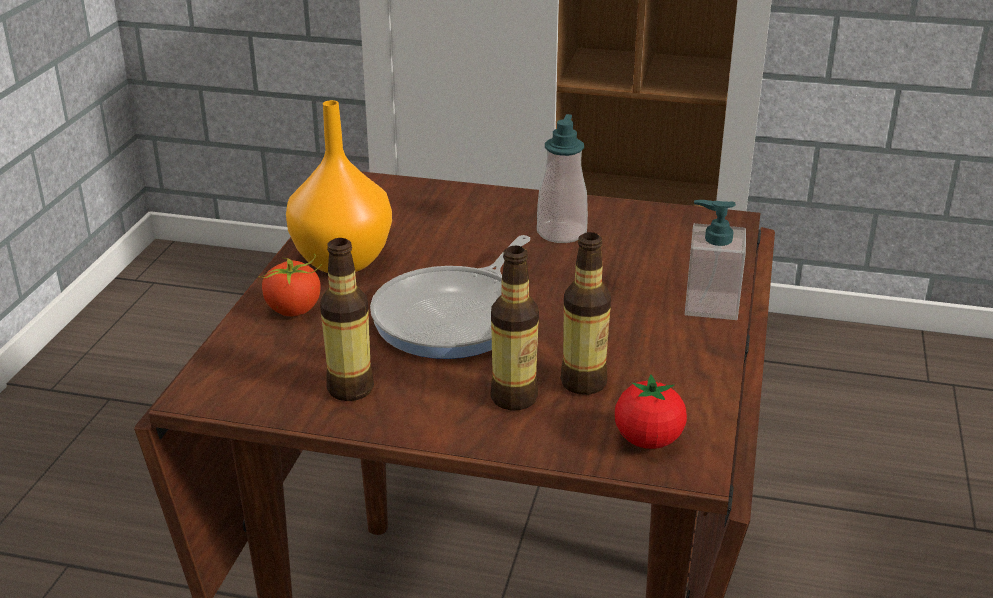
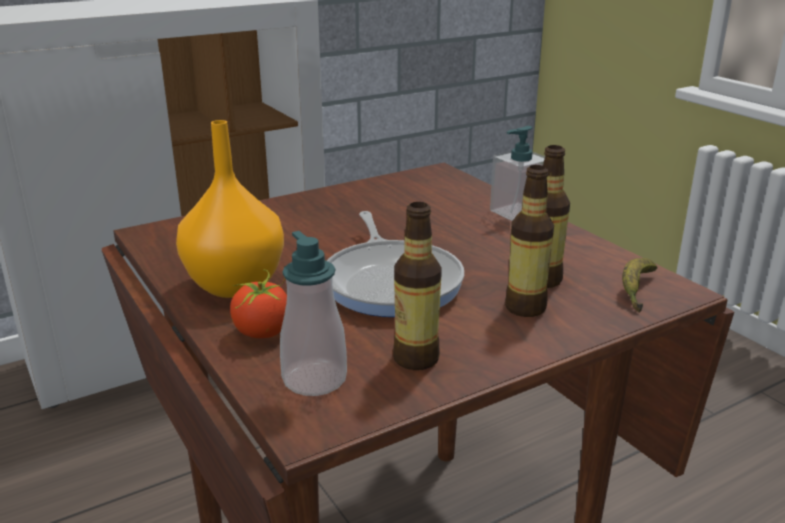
camera: 45 degrees left, 5 degrees down
soap dispenser [537,114,588,243] -> soap dispenser moved to [280,231,347,396]
tomato [615,374,687,449] -> banana [622,258,658,312]

